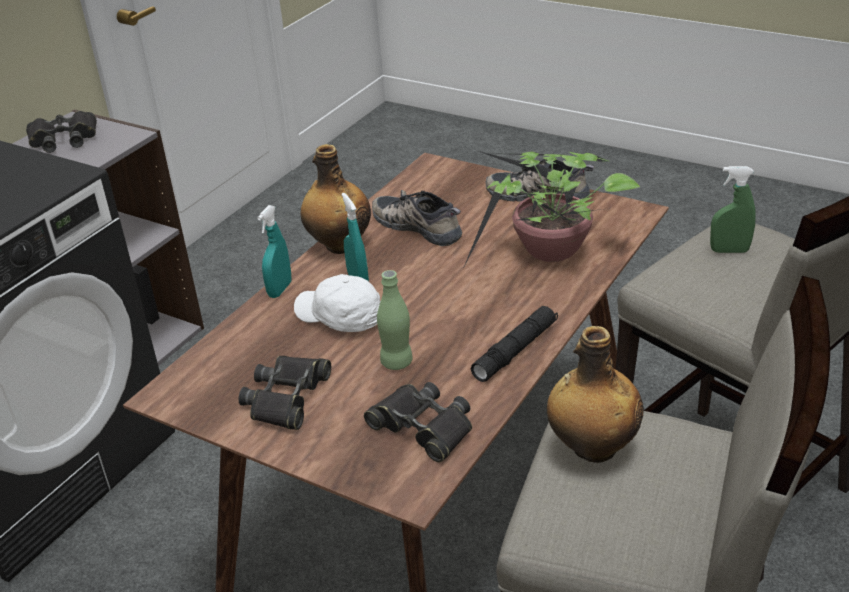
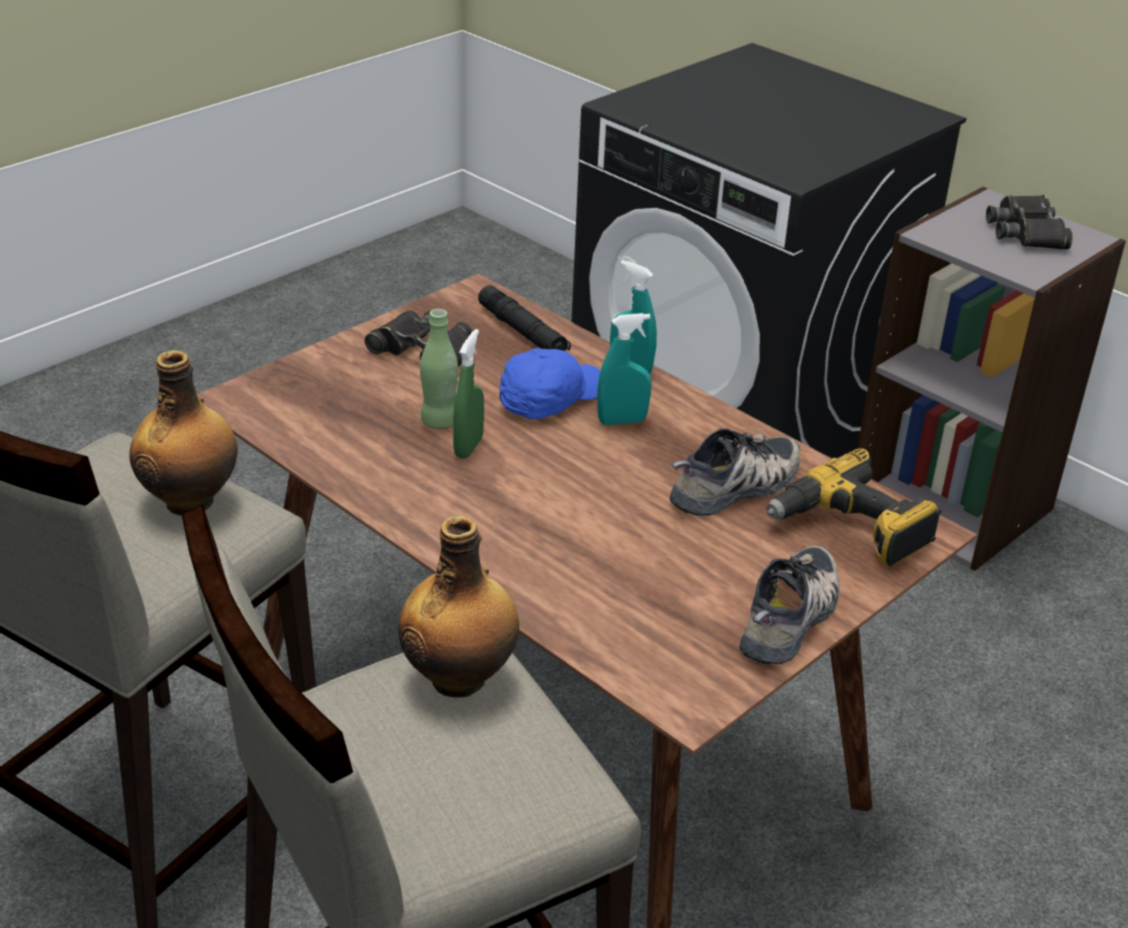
camera: 100 degrees right, 0 degrees up
white cap [294,274,381,332] -> blue cap [499,348,600,419]
bottle [301,144,371,254] -> bottle moved to [398,516,519,698]
black binoculars [364,382,472,462] -> none
potted plant [464,151,640,267] -> none
black flashlight [471,306,558,382] -> black flashlight moved to [478,285,571,351]
green spray bottle [710,166,756,253] -> green spray bottle moved to [453,329,484,459]
none -> power drill [766,448,941,566]

